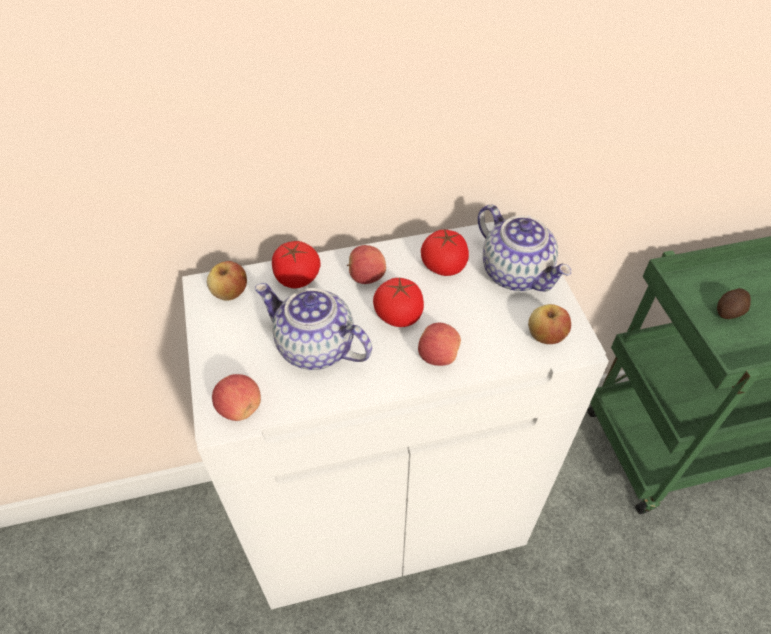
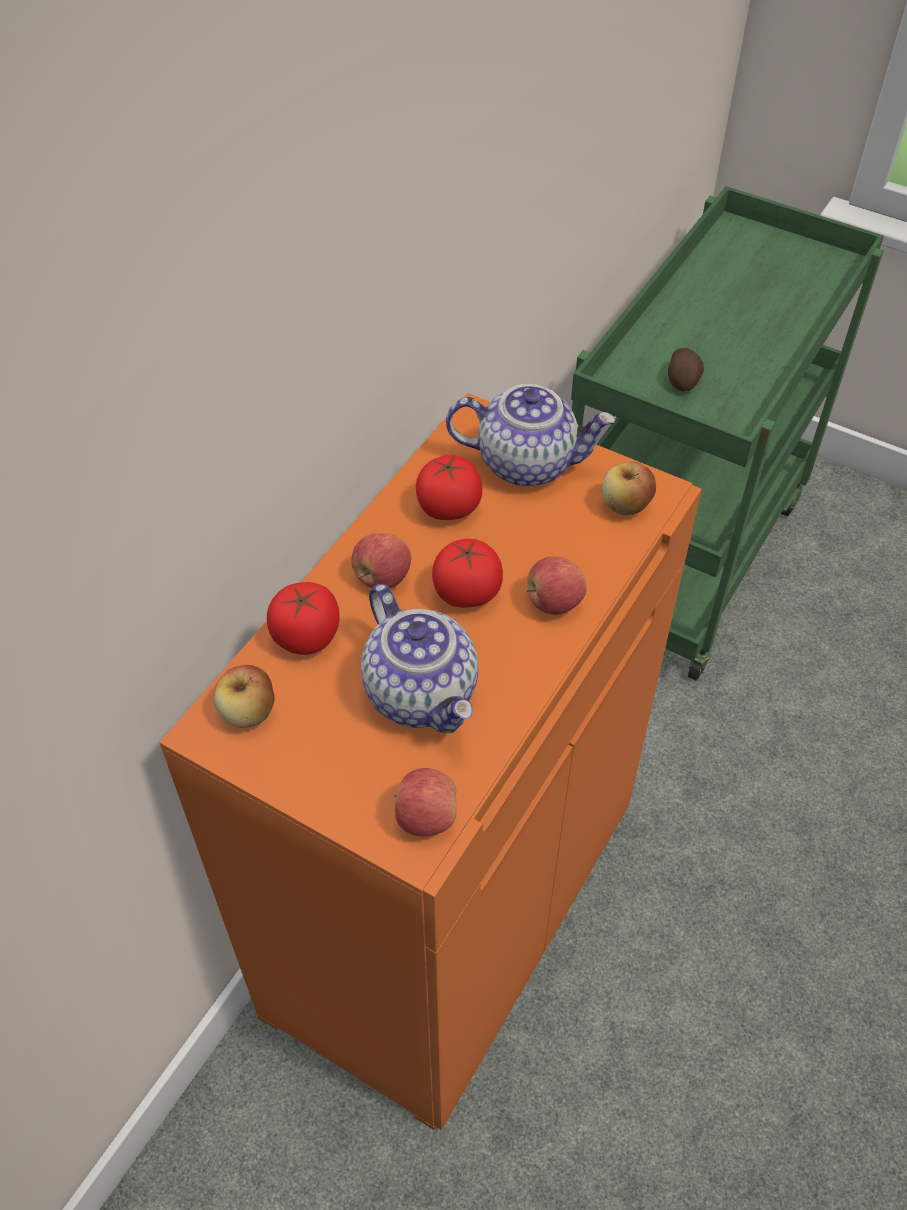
camera: 45 degrees left, 0 degrees up
white cabinet [182,215,609,610] -> orange cabinet [160,393,702,1130]
teapot [255,283,372,370] -> teapot turned 105 degrees counterclockwise [361,584,478,733]

